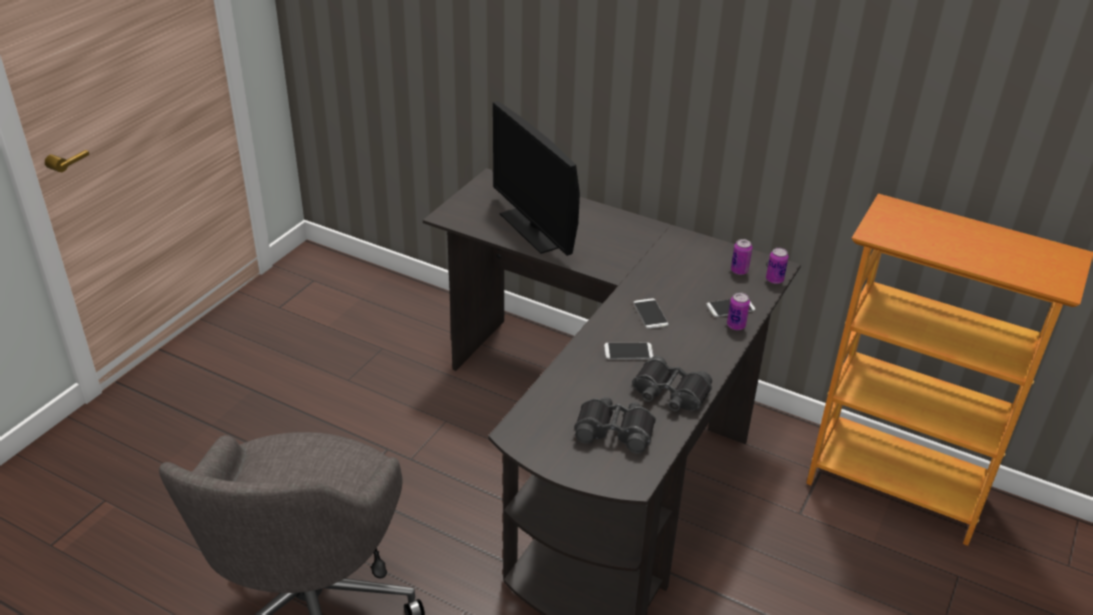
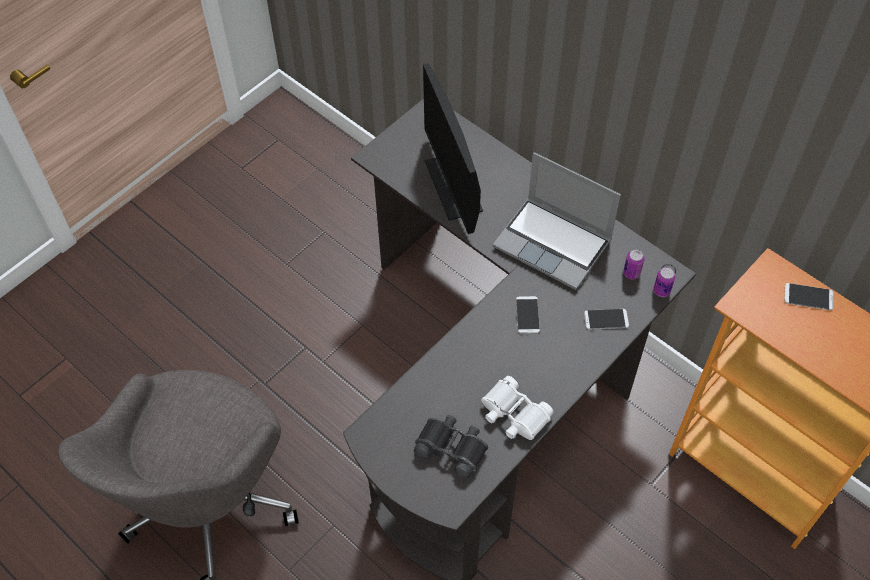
camera: 15 degrees right, 20 degrees up
phone [604,343,654,359] -> phone moved to [784,283,833,310]
black binoculars [632,356,712,411] -> white binoculars [481,376,553,440]
can [727,292,750,330] -> none
none -> laptop [493,152,621,290]

